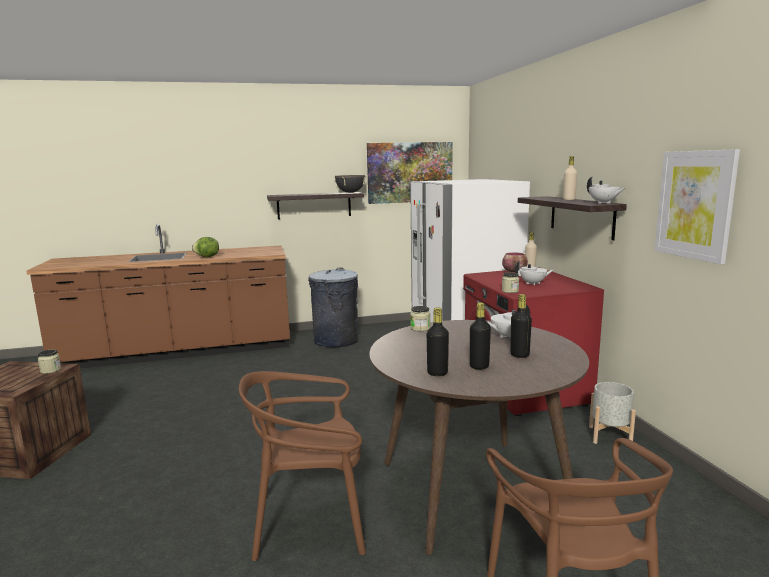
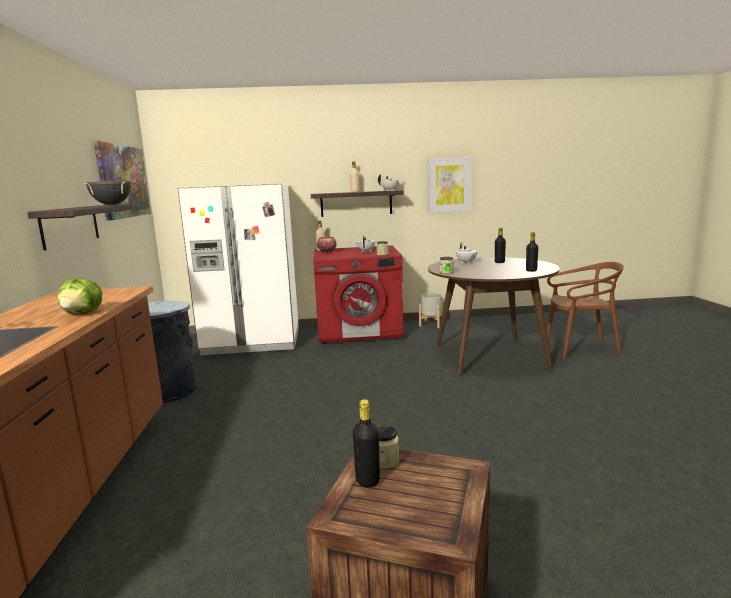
camera: 80 degrees left, 0 degrees up
brown chair [239,371,366,561] -> none
black bottle [470,302,491,370] -> black bottle moved to [353,399,380,487]

